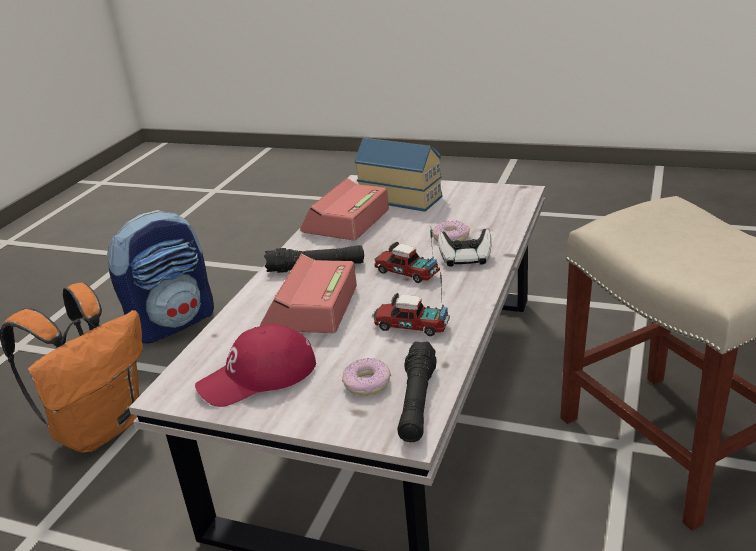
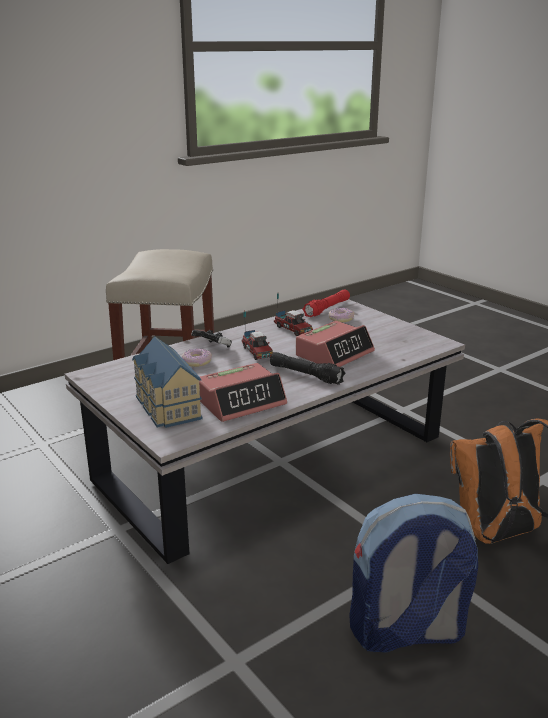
camera: 150 degrees left, 5 degrees down
red cap [195,324,316,407] -> none
black flashlight [397,341,437,442] -> red flashlight [302,289,350,317]

